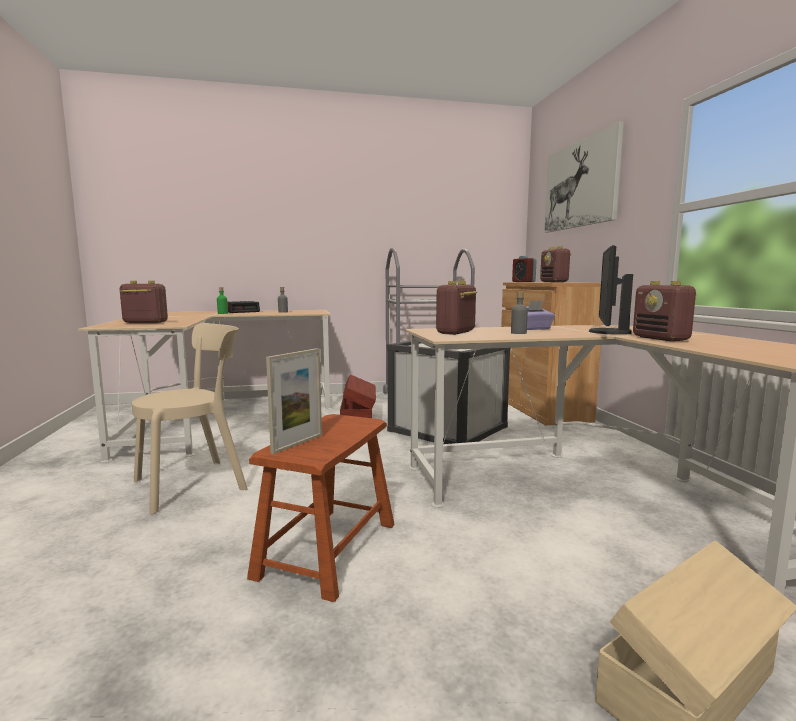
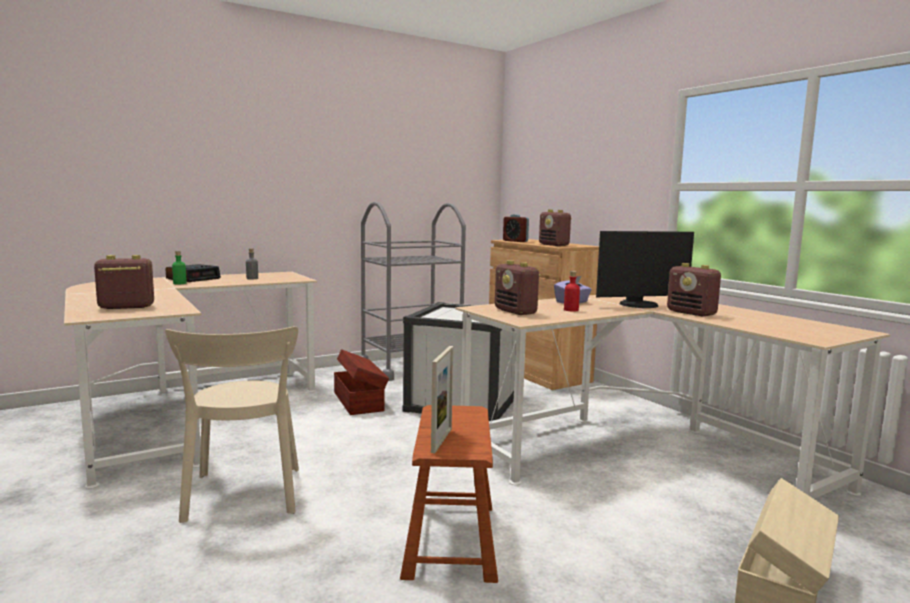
camera: 20 degrees left, 0 degrees up
beige chair [132,323,248,514] -> beige chair turned 135 degrees clockwise [165,326,299,523]
radio [436,281,477,335] -> radio turned 45 degrees counterclockwise [495,260,541,315]
grey bottle [511,291,528,334] -> red bottle [564,271,580,311]
picture [544,122,624,233] -> none
monitor [588,245,633,335] -> monitor turned 105 degrees counterclockwise [596,231,694,308]

